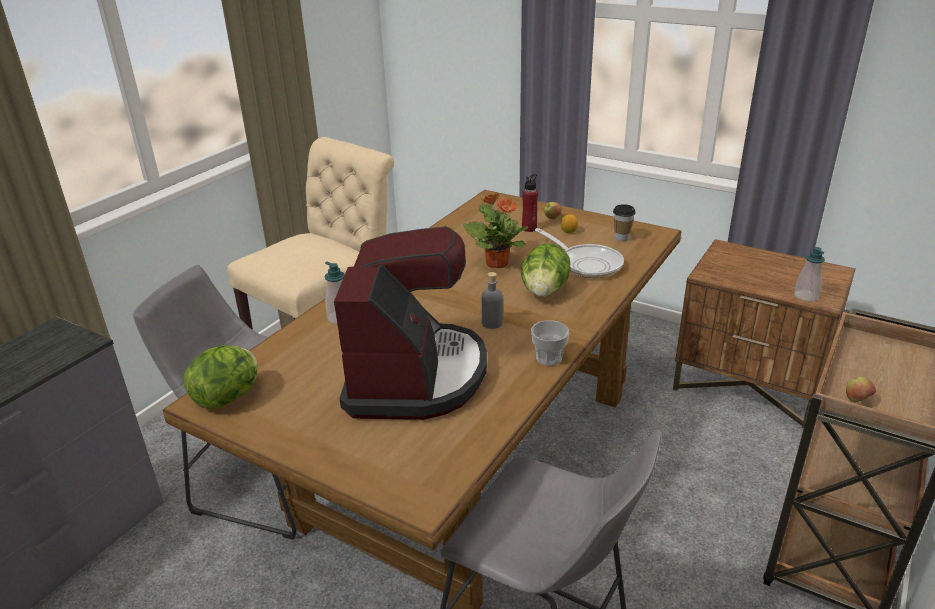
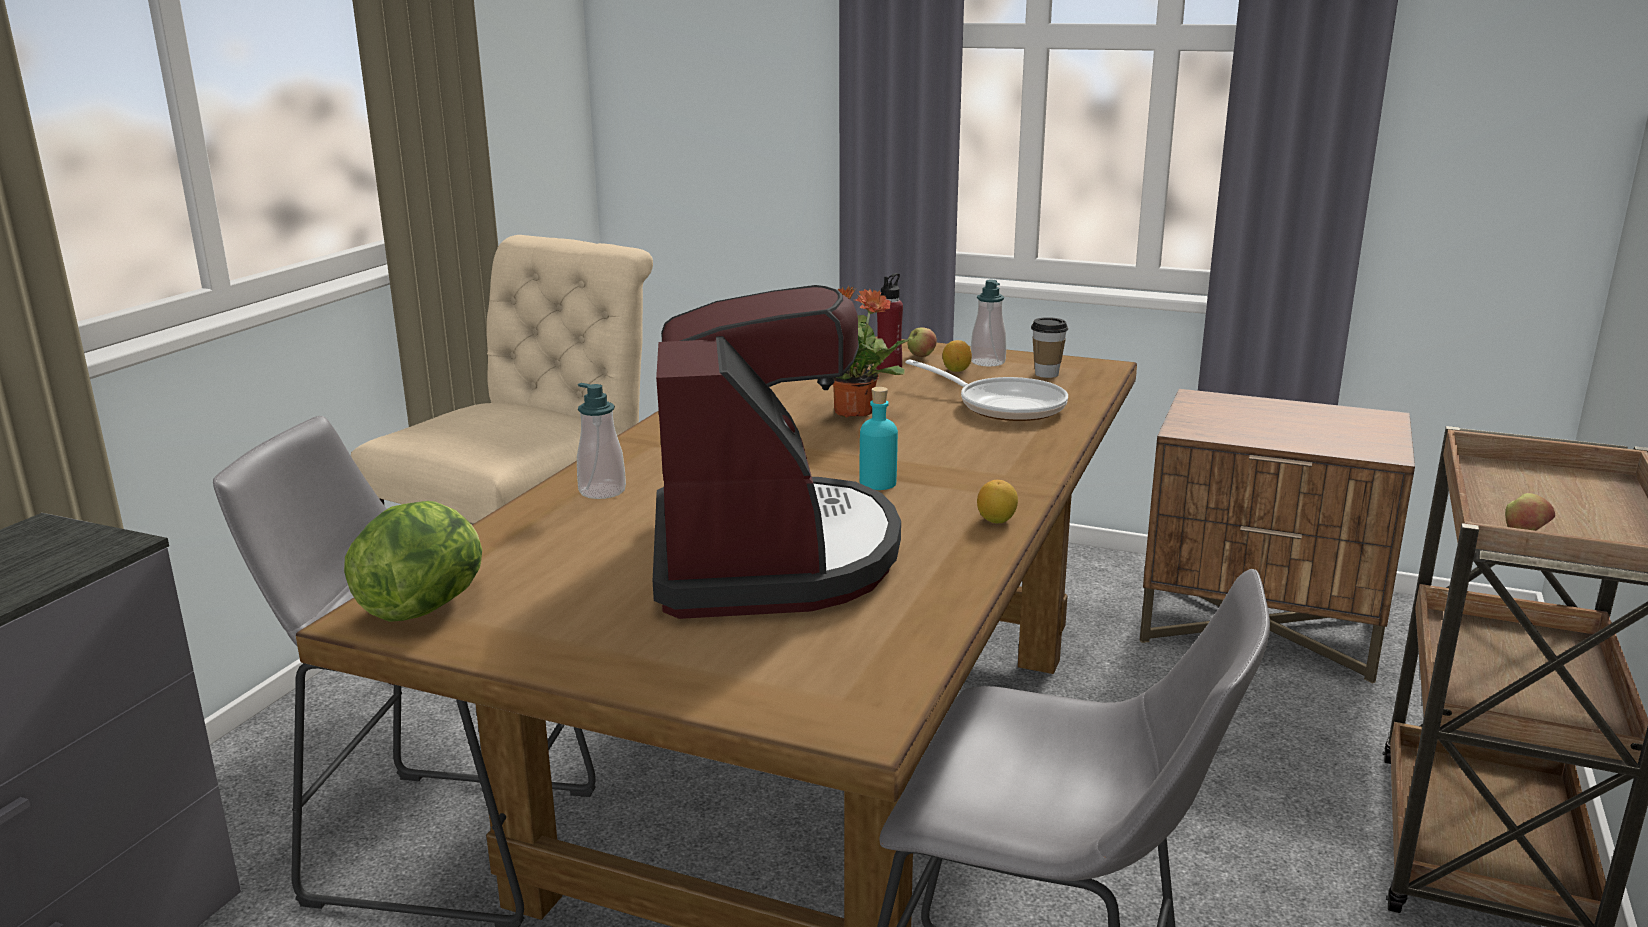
camera: 10 degrees left, 10 degrees down
grey bottle [481,272,503,329] -> turquoise bottle [859,387,898,490]
lettuce [521,243,571,297] -> none
cup [531,320,569,366] -> lemon [977,480,1018,523]
soap dispenser [794,247,825,302] -> soap dispenser moved to [971,280,1006,366]

